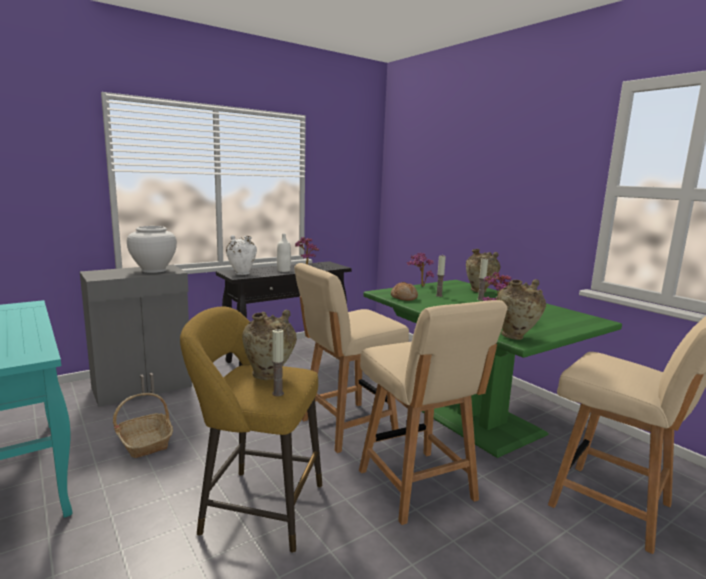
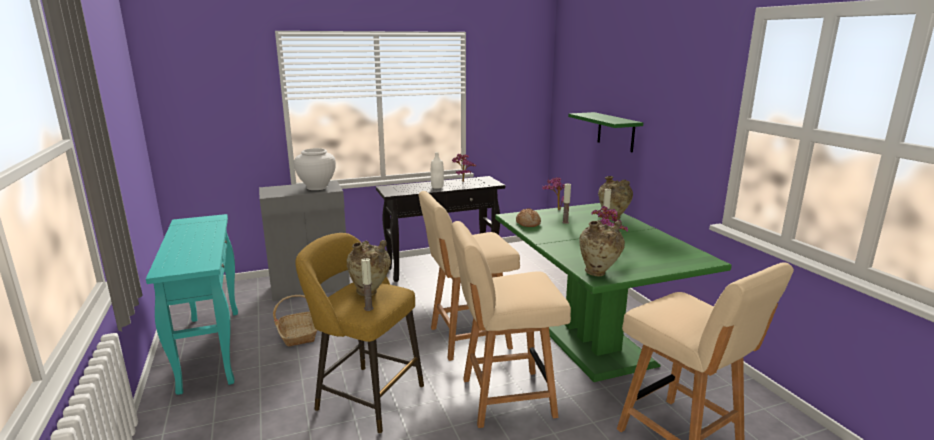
camera: 15 degrees right, 5 degrees up
white vase [226,235,257,275] -> none
beige chair [359,300,508,525] -> beige chair turned 90 degrees clockwise [451,221,571,428]
none -> green shelf [568,112,643,153]

